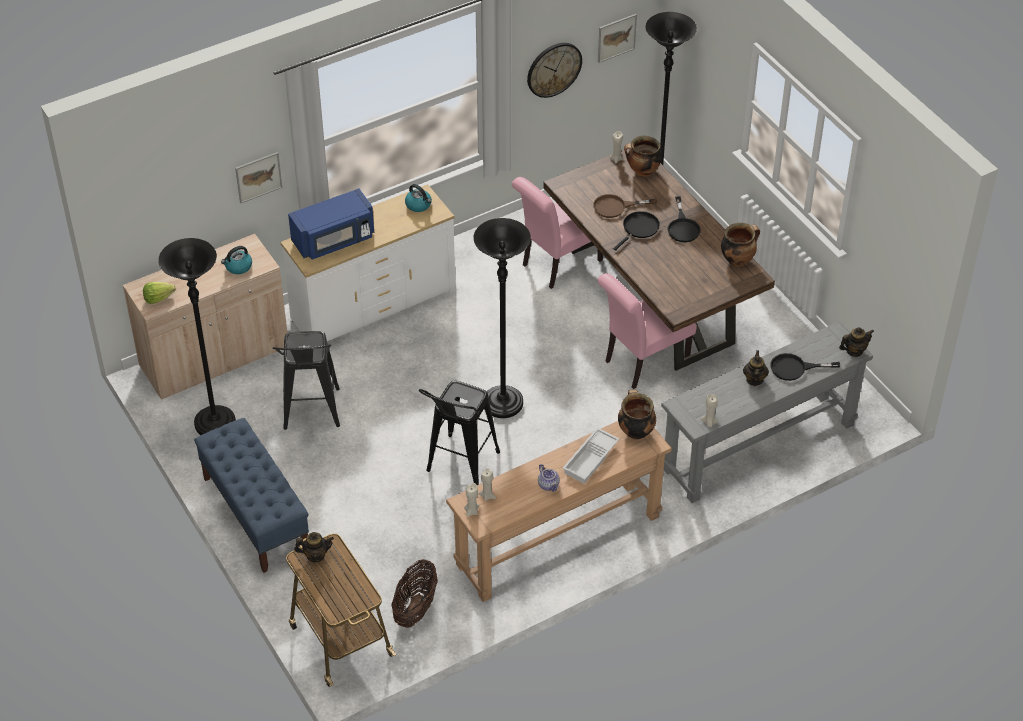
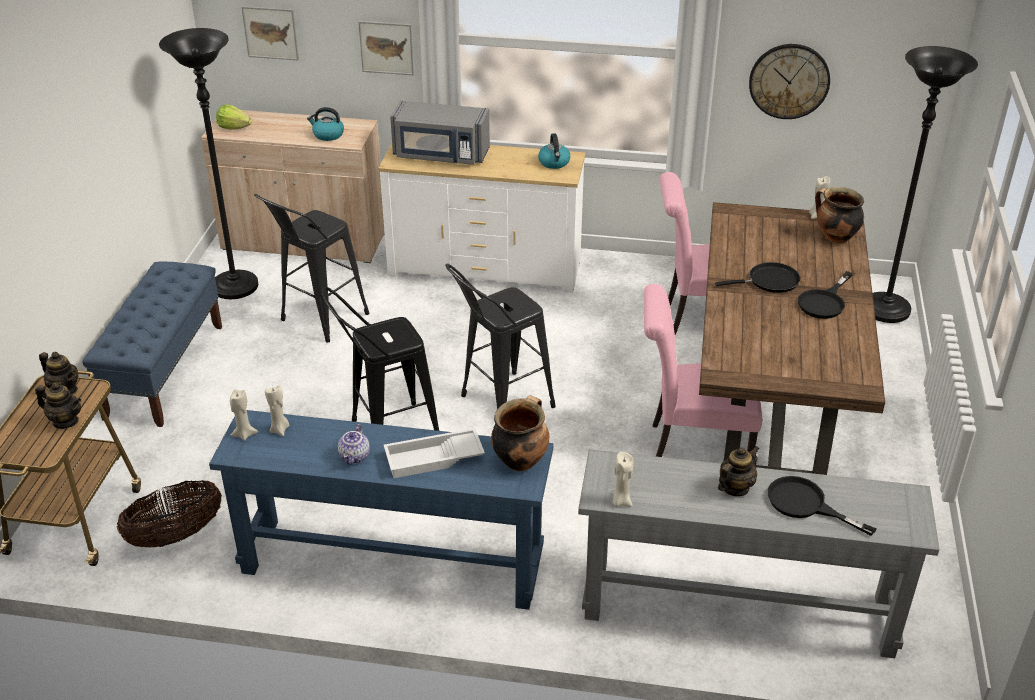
camera: 40 degrees right, 10 degrees down
blue microwave [288,188,374,260] -> grey microwave [390,100,490,165]
brown console table [446,421,672,602] -> blue console table [209,410,554,610]
black floor lamp [473,218,531,418] -> black stool [445,264,556,409]
brown frying pan [593,194,657,218] -> none
picture [598,14,637,63] -> picture moved to [241,6,299,60]
cooking pot [721,223,760,266] -> none
teapot [839,327,874,357] -> teapot moved to [35,382,81,429]

